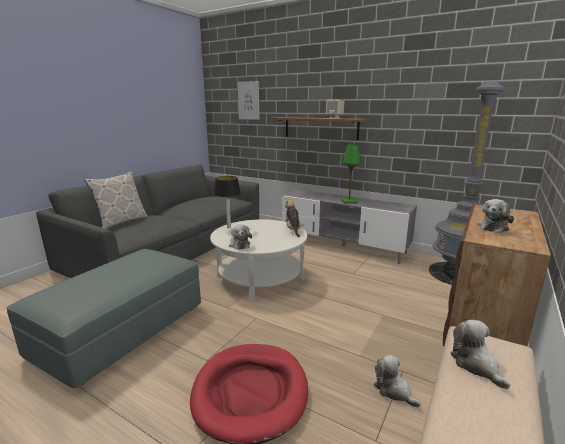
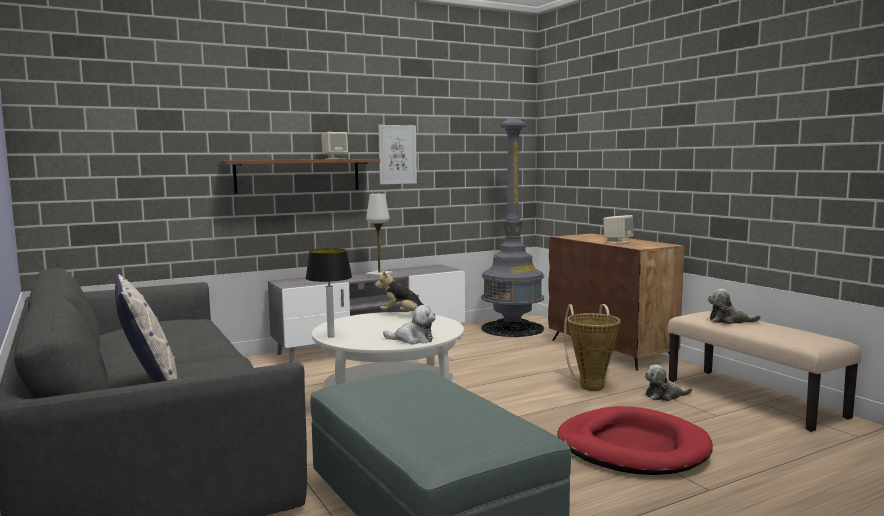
camera: 60 degrees left, 10 degrees down
picture [238,81,259,120] -> picture moved to [378,125,417,185]
green table lamp [341,144,360,204] -> white table lamp [366,193,393,278]
plush toy [477,199,514,233] -> beige speaker [603,215,634,244]
none -> basket [564,304,621,391]

